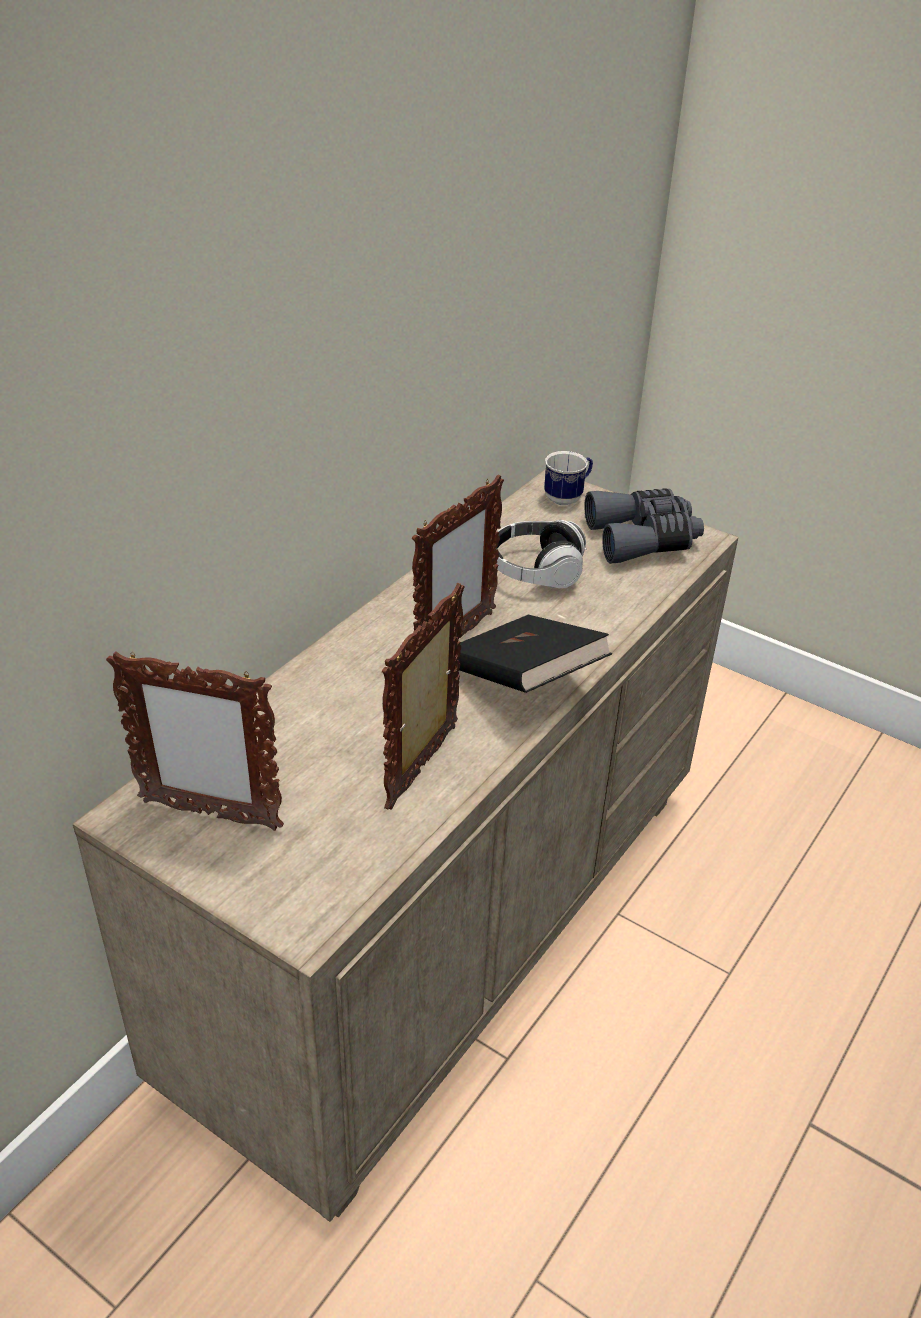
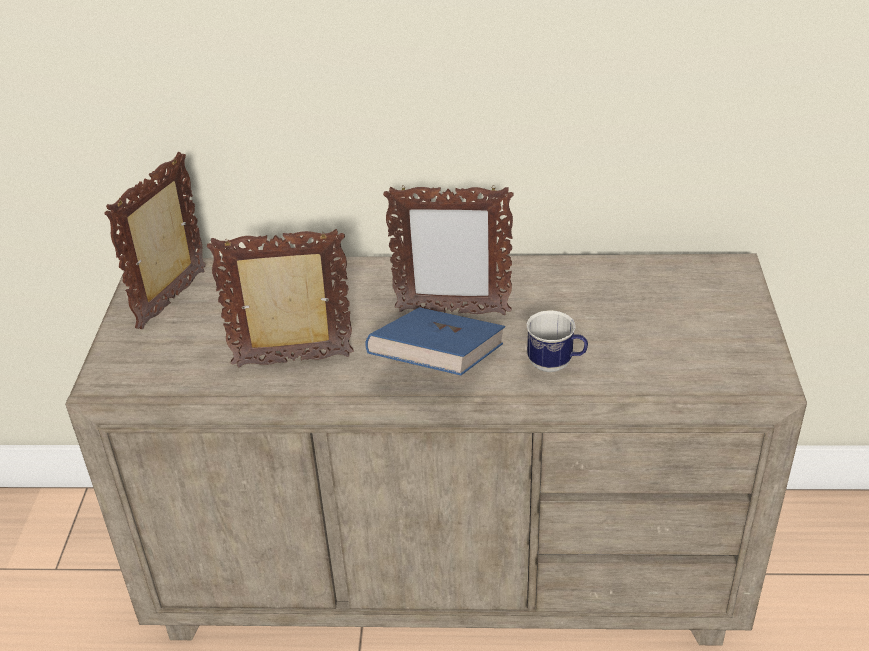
camera: 60 degrees right, 0 degrees up
picture frame [106,651,284,831] -> picture frame turned 45 degrees clockwise [104,152,206,329]
black book [458,615,612,693] -> blue book [365,307,505,375]
headphones [492,520,587,589] -> none
mug [544,451,593,505] -> mug moved to [526,310,588,372]
grey binoculars [584,488,704,564] -> none

